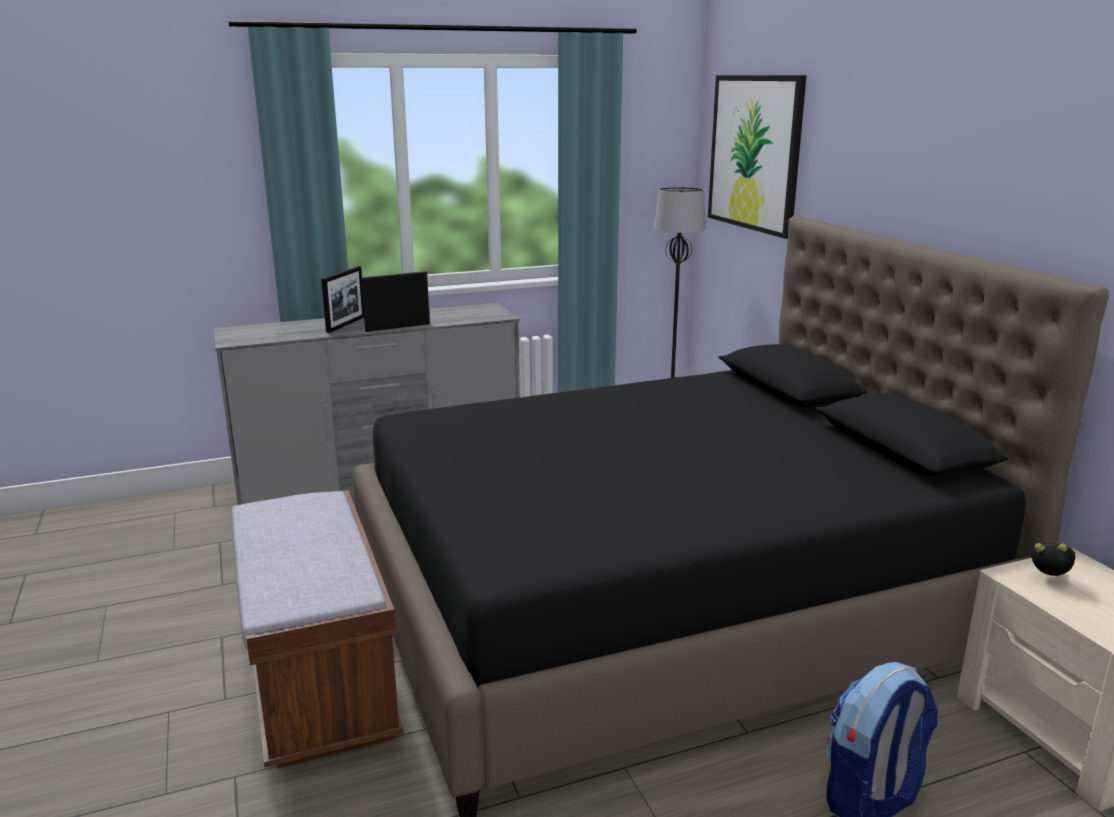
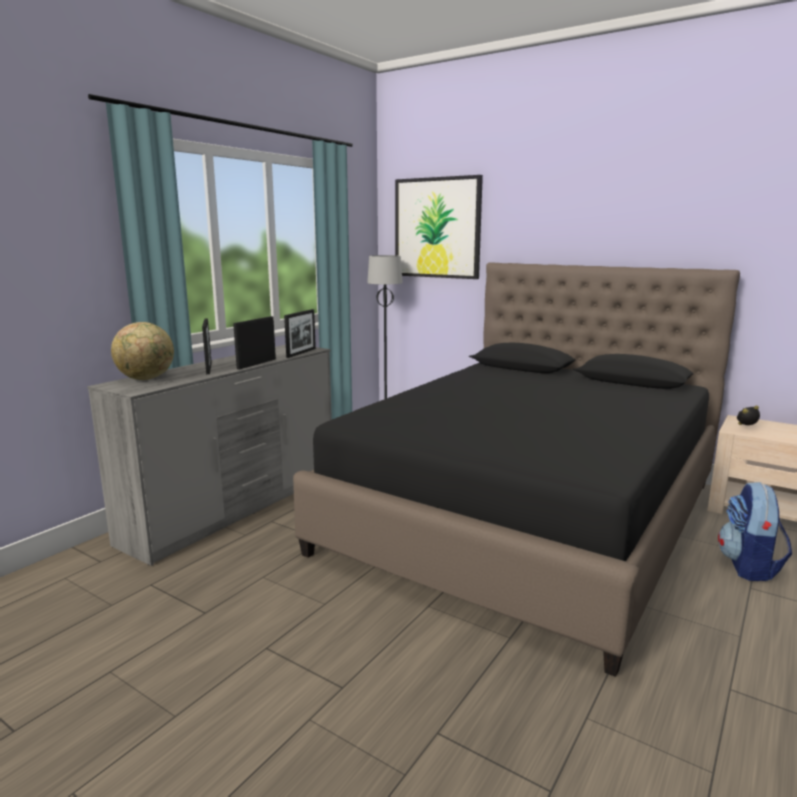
camera: 35 degrees left, 5 degrees down
brown bench [231,490,404,769] -> none
none -> globe [111,322,174,380]
none -> picture frame [284,309,316,358]

